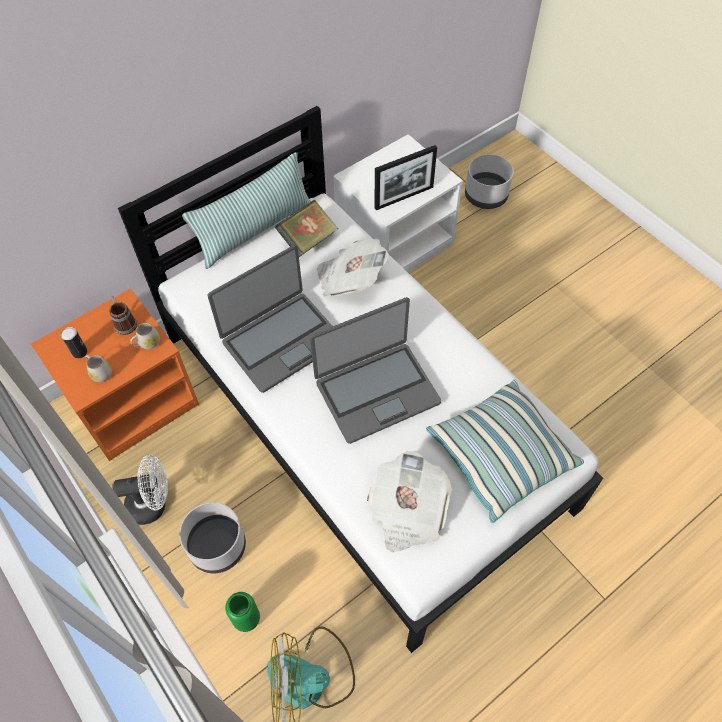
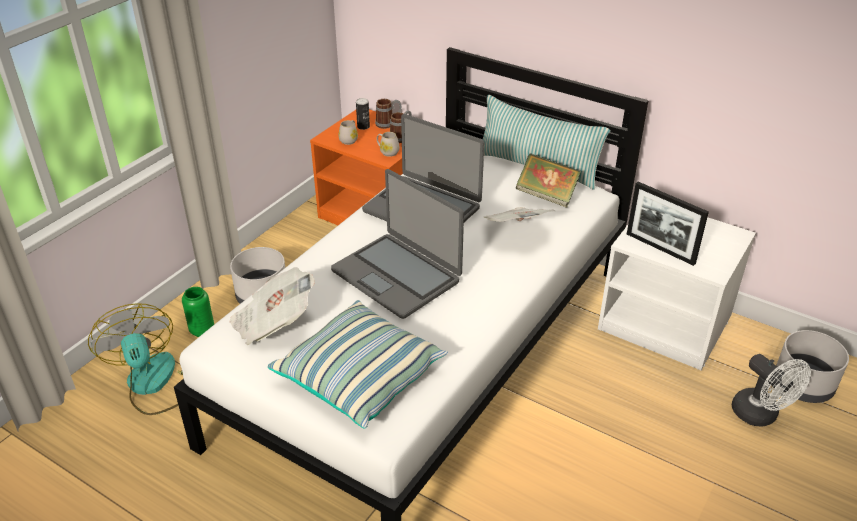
camera: 70 degrees right, 20 degrees down
white fan [112,455,168,525] -> white fan moved to [732,354,811,426]
none -> mug [375,99,402,129]

